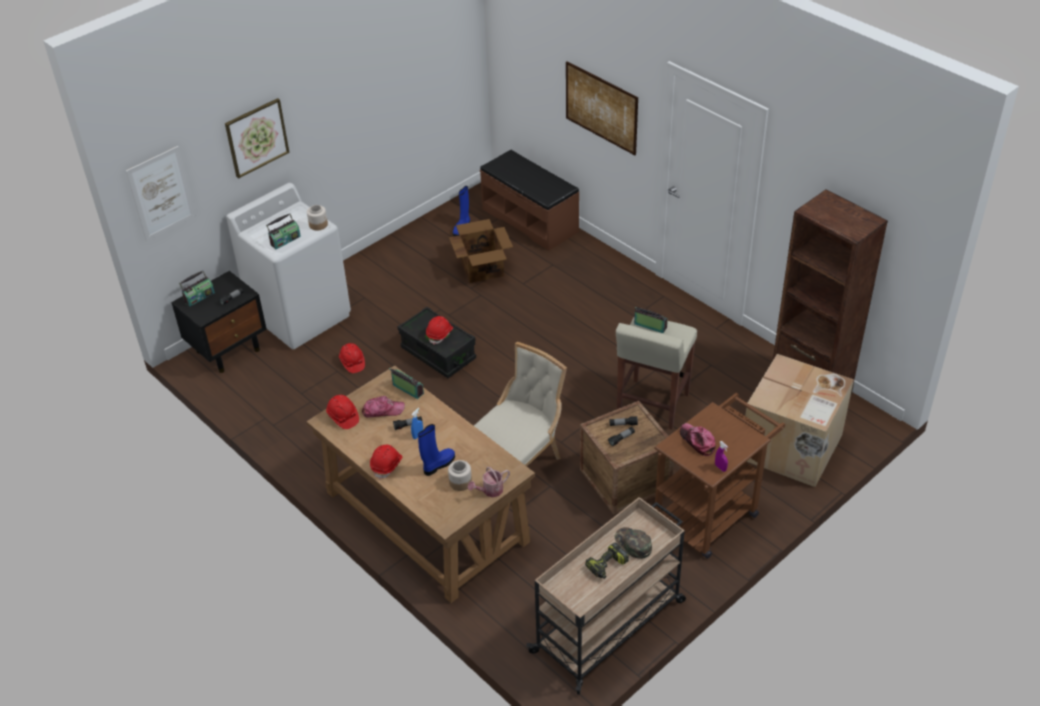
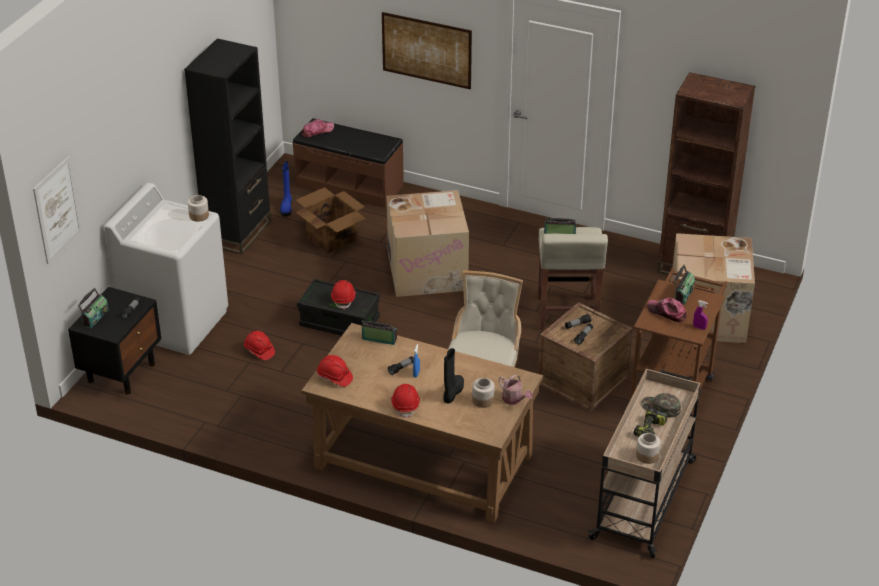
camera: 25 degrees left, 5 degrees down
picture [225,98,290,179] -> none
radio [266,213,301,249] -> radio moved to [674,265,695,305]
cap [362,396,405,417] -> cap moved to [301,119,334,138]
blue boot [418,424,455,476] -> black boot [443,348,464,403]
watering can [468,467,510,497] -> watering can turned 75 degrees counterclockwise [499,375,533,405]
none -> black bookcase [184,38,271,255]
none -> cardboard box [387,190,469,297]
none -> jar [636,433,660,464]

